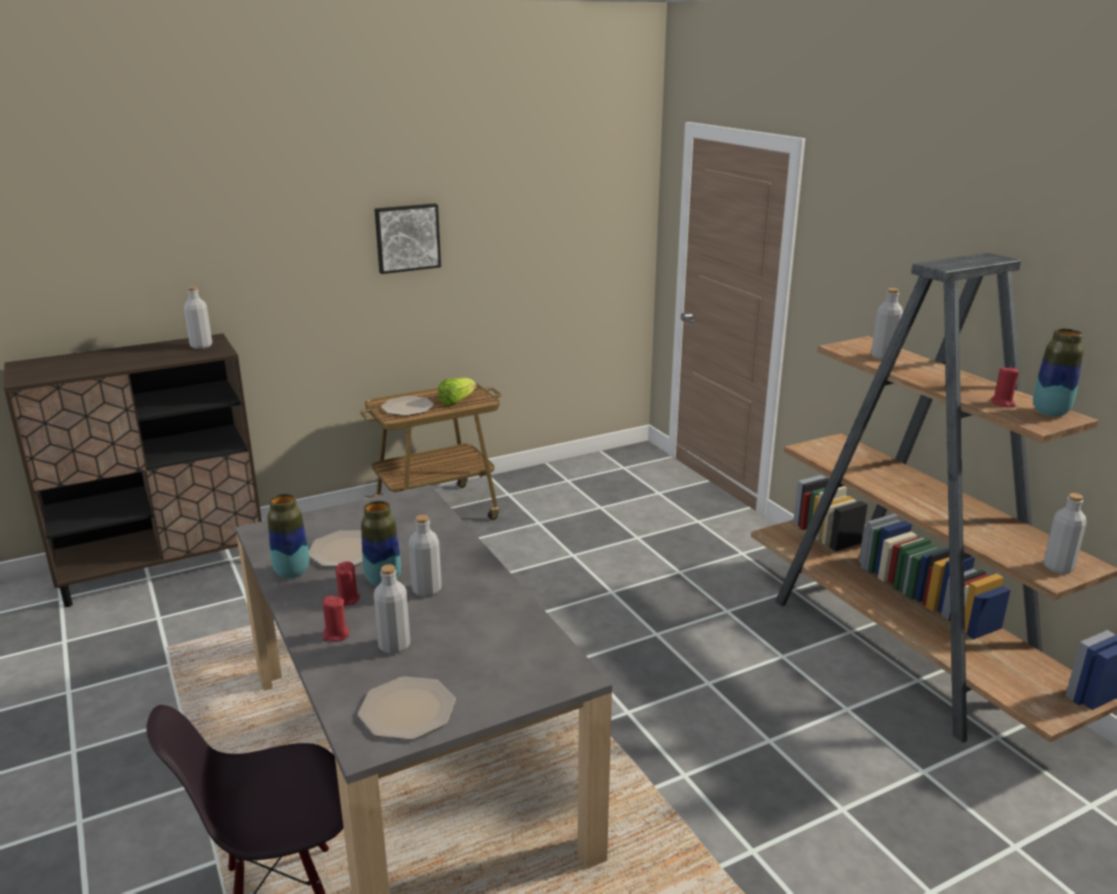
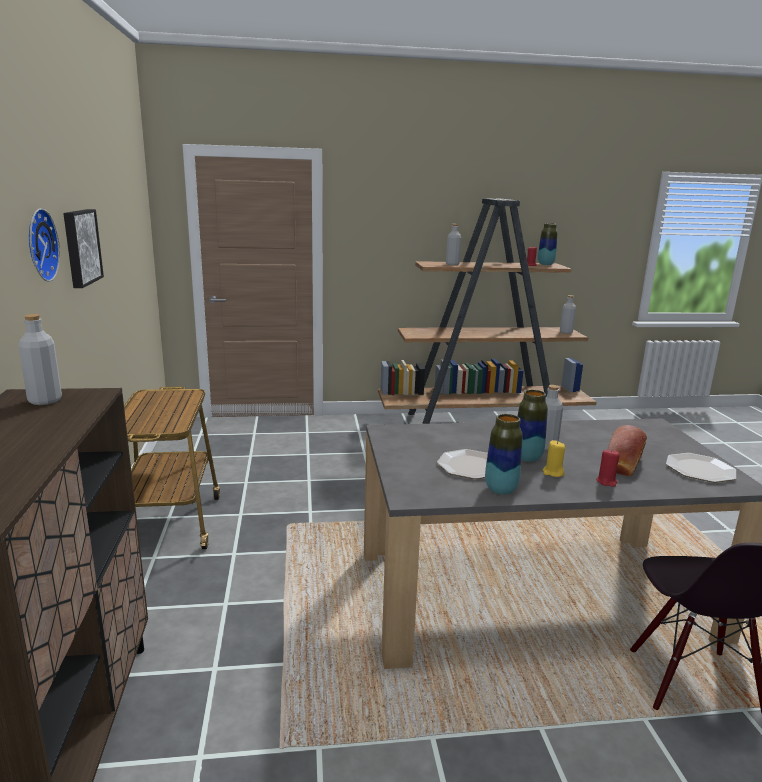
camera: 70 degrees left, 5 degrees down
red candle [335,562,360,606] -> yellow candle [543,440,565,477]
grey bottle [374,564,410,654] -> bread [608,425,647,476]
plate [381,396,434,416] -> none
lettuce [438,378,476,405] -> none
none -> wall clock [29,208,60,282]

